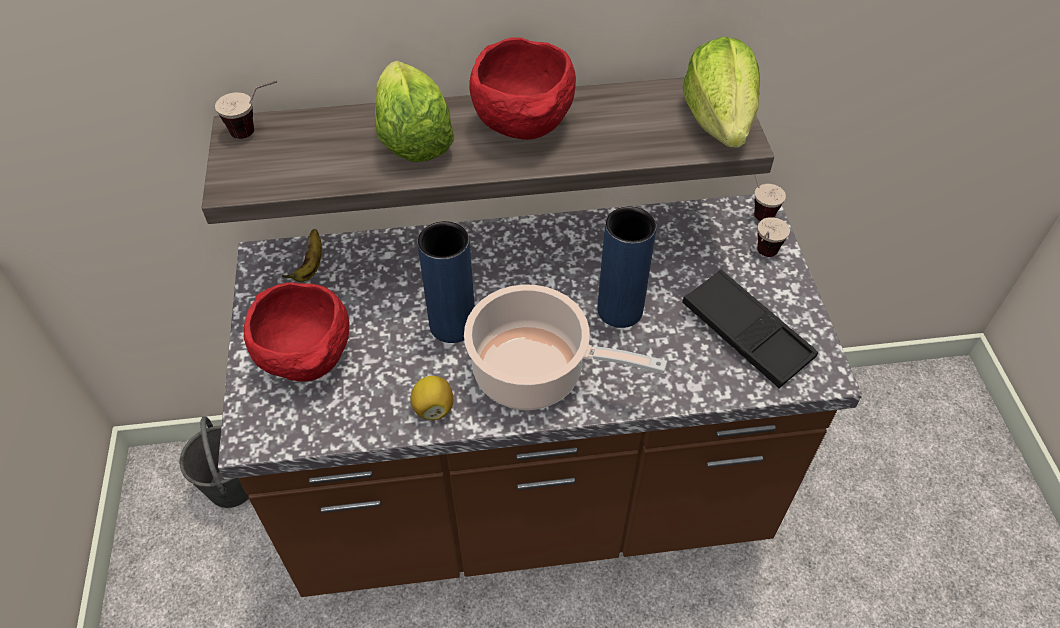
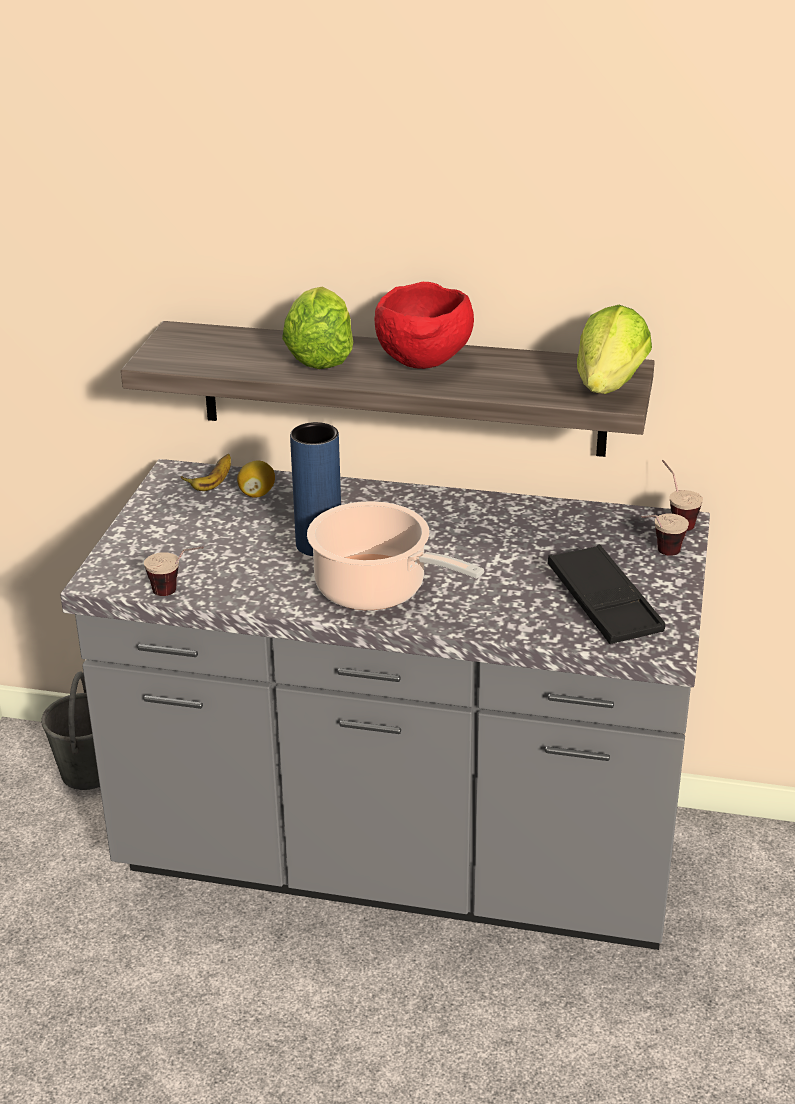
camera: 20 degrees right, 20 degrees down
cup [215,80,277,139] -> cup moved to [144,547,204,596]
brown counter [218,194,862,597] -> grey counter [60,459,710,950]
red bowl [244,282,349,381] -> none
lemon [410,376,453,420] -> lemon moved to [237,460,275,498]
blue vase [598,206,657,328] -> none

